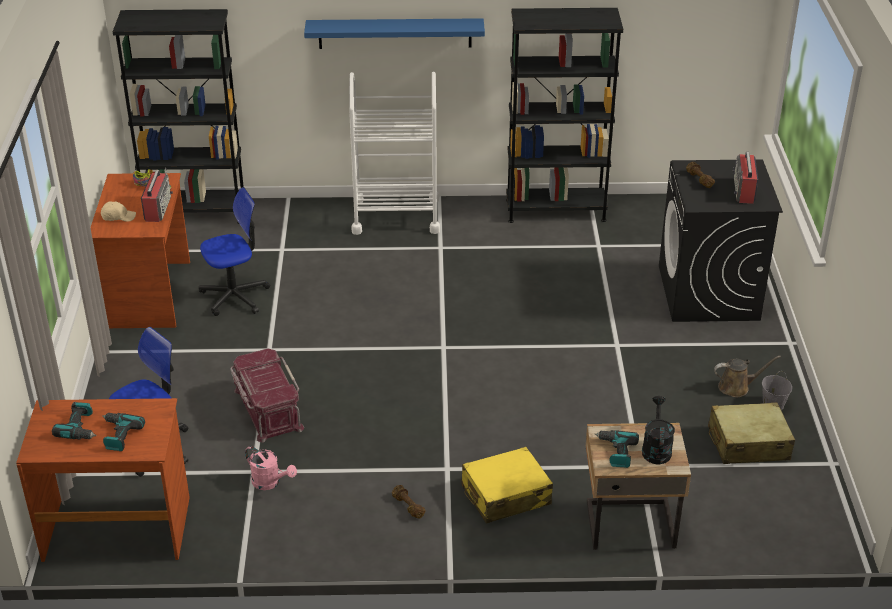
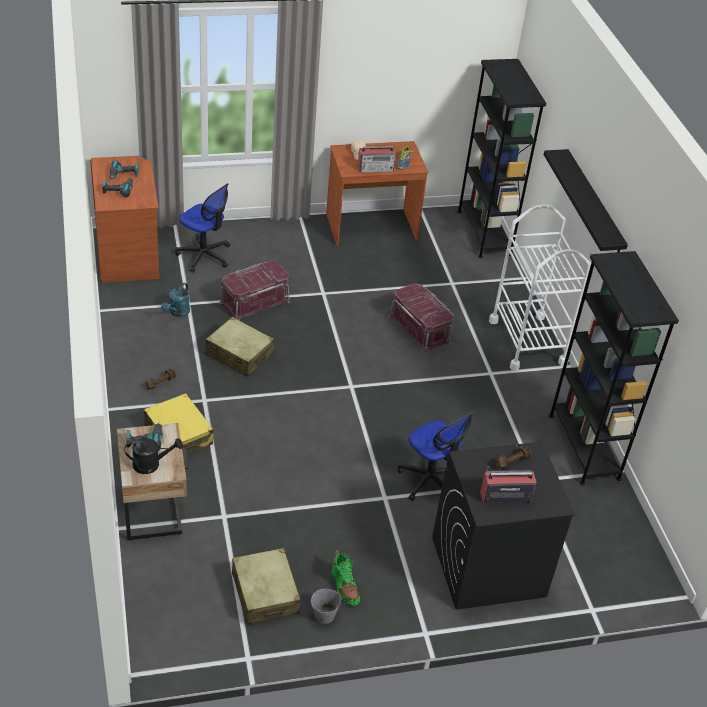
camera: 75 degrees right, 5 degrees up
office chair [199,187,270,316] -> office chair moved to [397,412,474,501]
pink watering can [245,446,297,490] -> turquoise watering can [161,283,190,317]
blue shelf [304,18,485,49] -> black shelf [544,149,628,252]
brown watering can [714,356,781,397] -> green boot [331,549,360,606]
none -> beige suitcase [205,317,274,377]
none -> red storage box [388,283,454,353]

